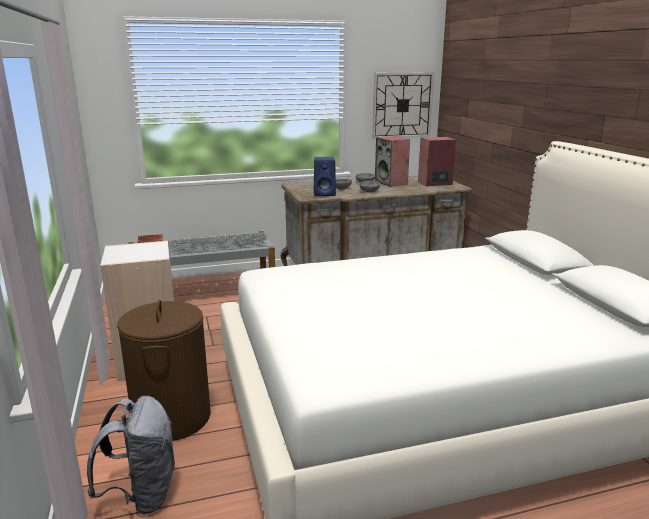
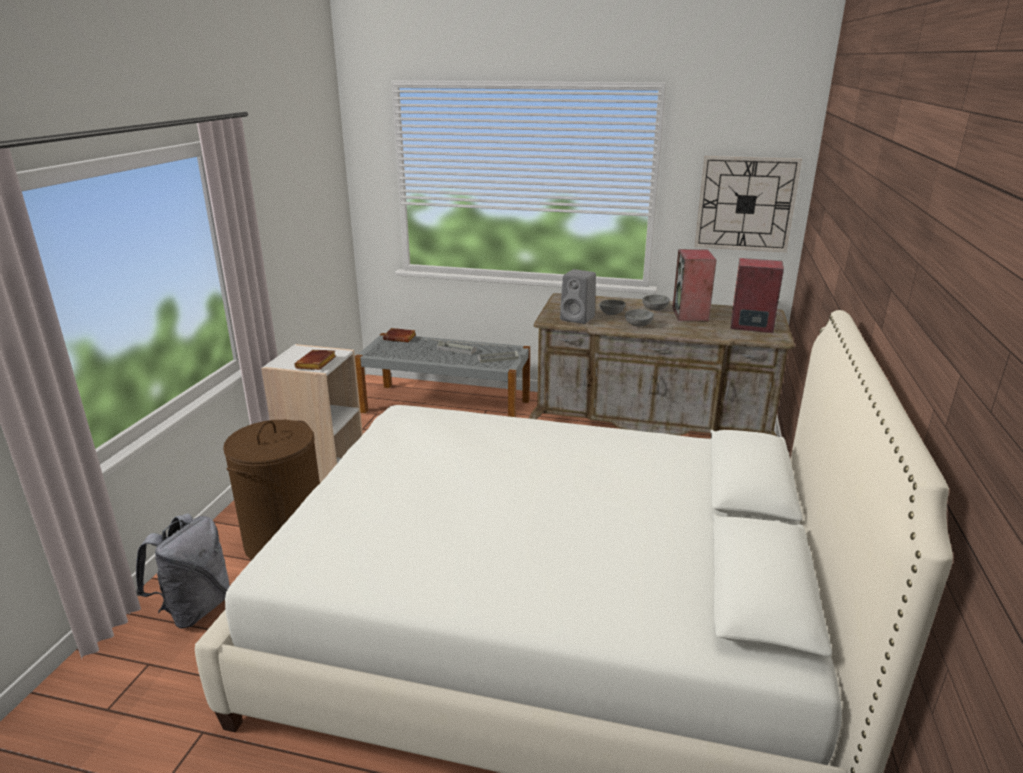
camera: 30 degrees right, 5 degrees up
blue speaker [314,157,336,196] -> grey speaker [560,269,596,324]
none -> brown book [294,350,336,370]

